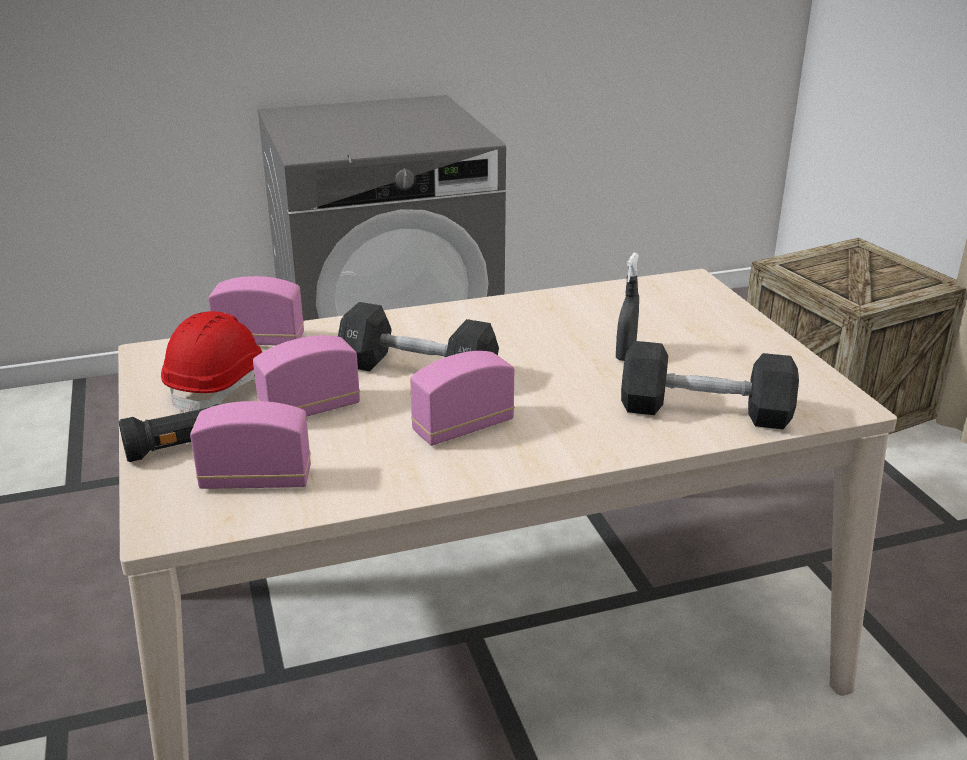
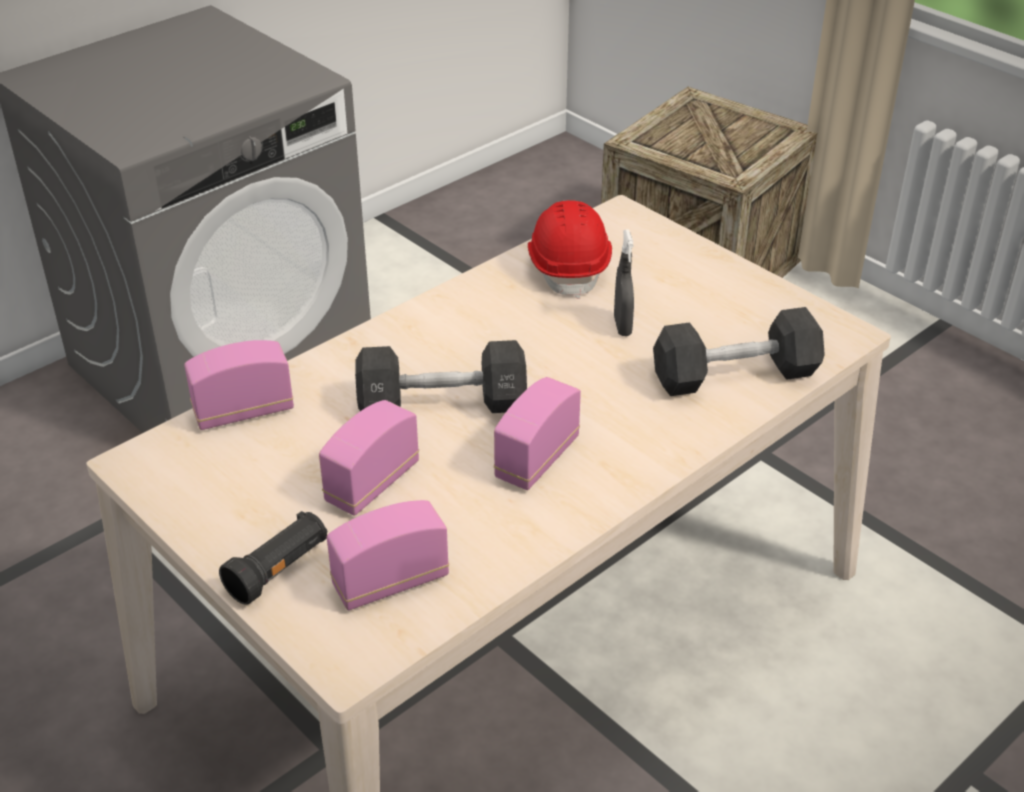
camera: 25 degrees left, 10 degrees up
red hard hat [161,311,262,412] -> red hard hat moved to [528,200,612,299]

